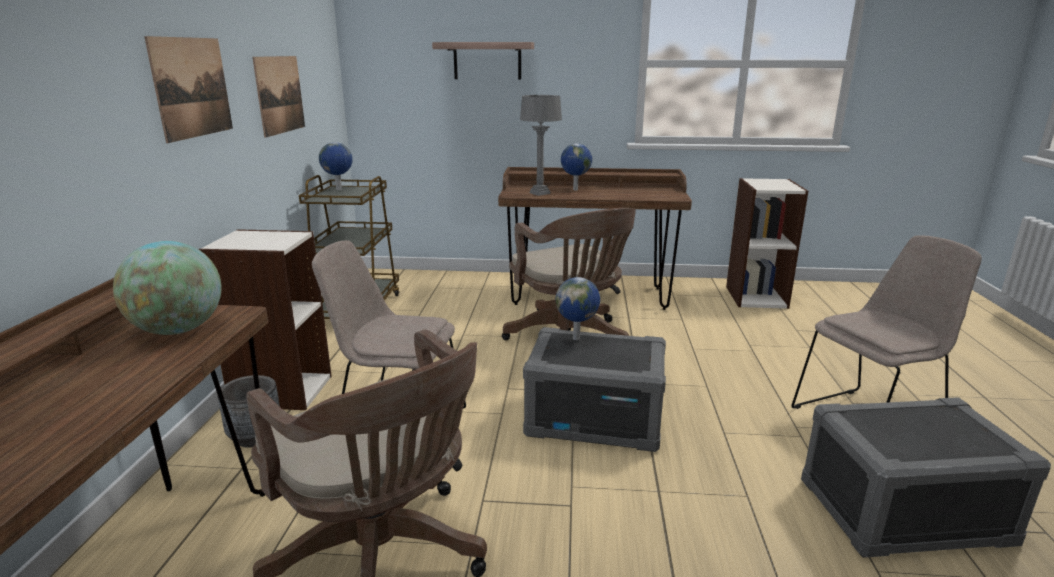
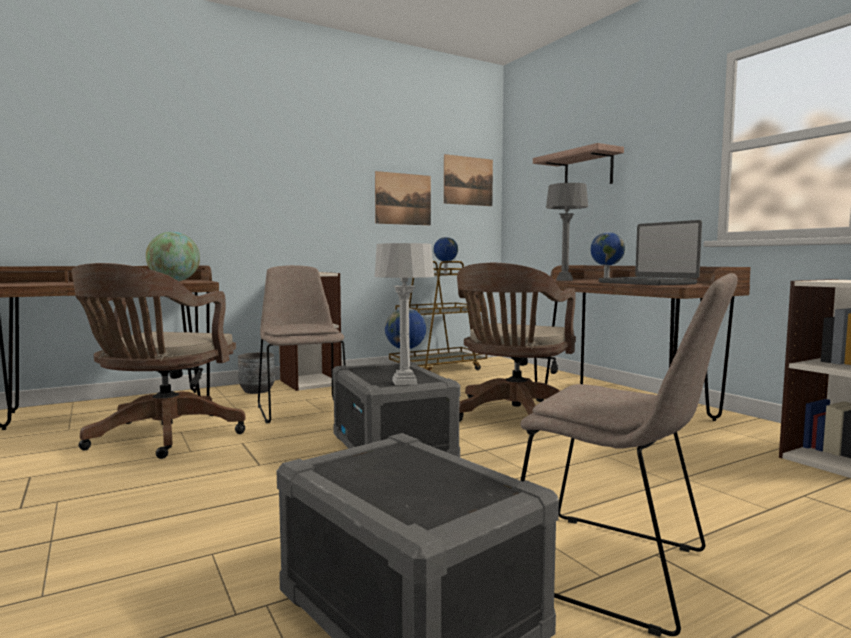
camera: 55 degrees right, 15 degrees down
picture [144,36,233,143] -> picture moved to [444,154,493,206]
none -> grey table lamp [375,243,434,385]
none -> laptop [599,220,702,285]

